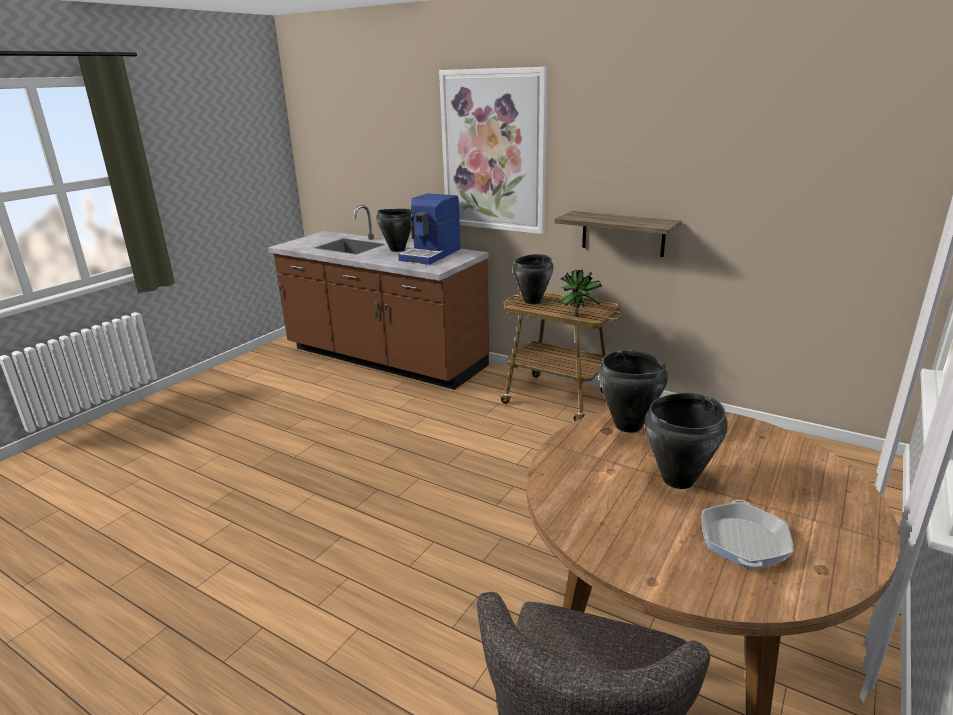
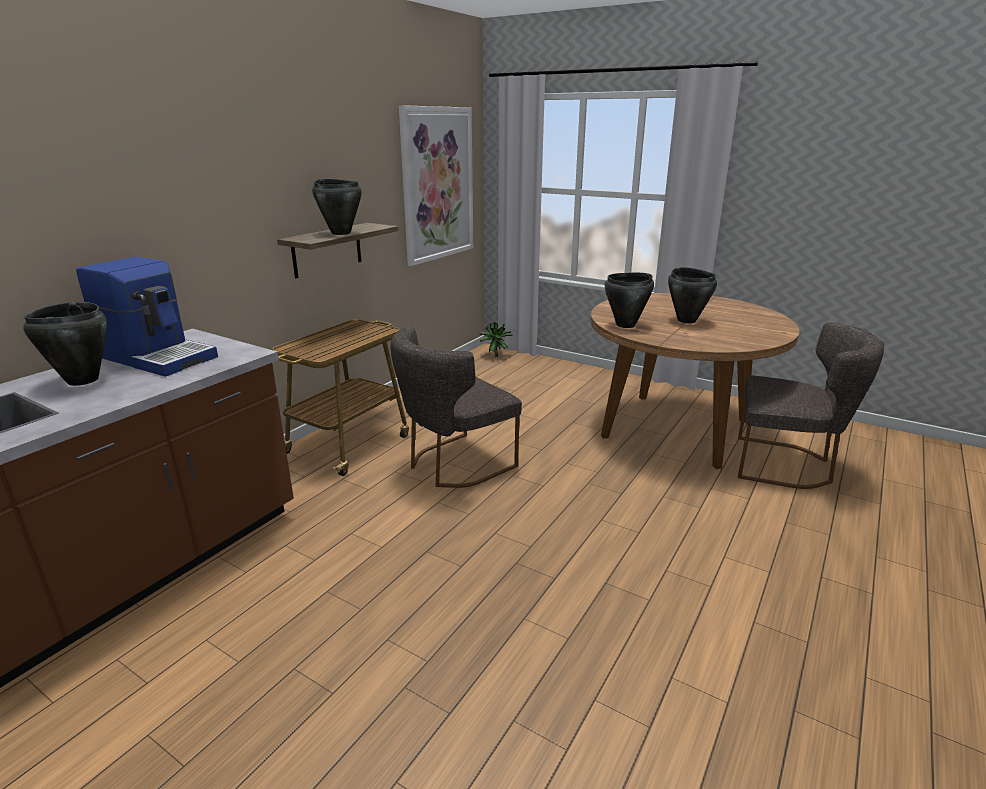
camera: 90 degrees left, 0 degrees up
picture [439,67,548,234] -> picture moved to [399,105,473,266]
black cooking pot [513,254,553,304] -> black cooking pot moved to [312,179,362,235]
potted plant [558,270,602,317] -> potted plant moved to [479,322,513,357]
frying pan [701,500,794,568] -> none
none -> grey chair [391,326,522,488]

